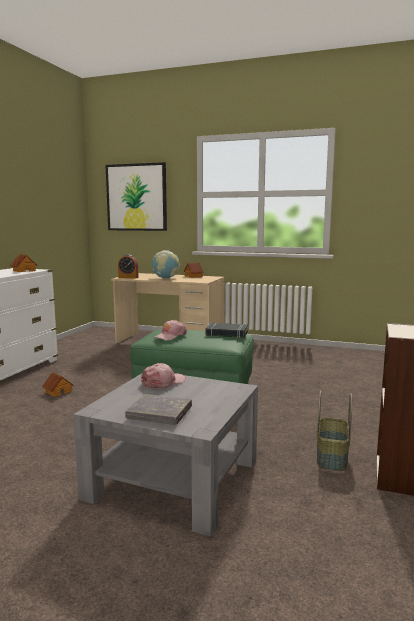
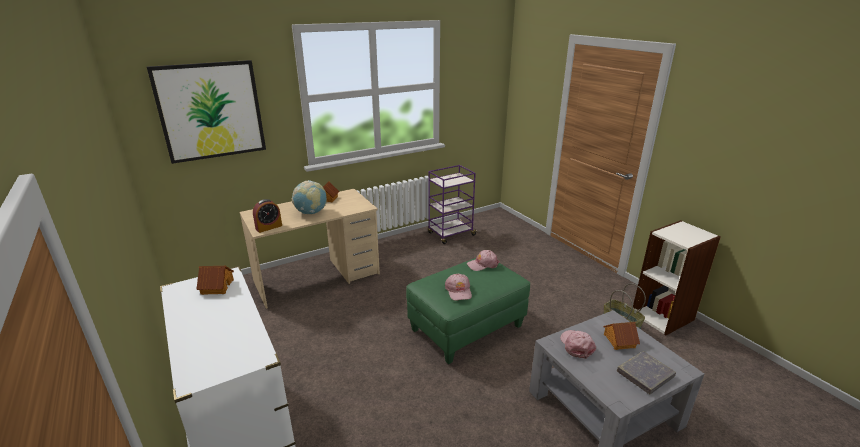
camera: 50 degrees left, 15 degrees up
toy house [42,372,74,397] -> toy house moved to [603,322,640,350]
black book [205,323,248,338] -> pink cap [467,250,500,271]
none -> purple cart [427,165,478,244]

